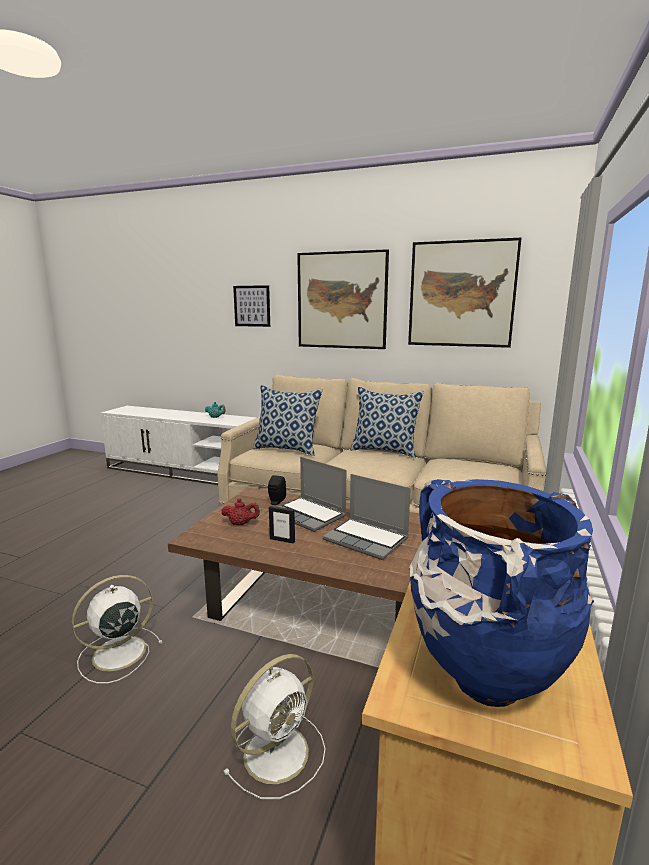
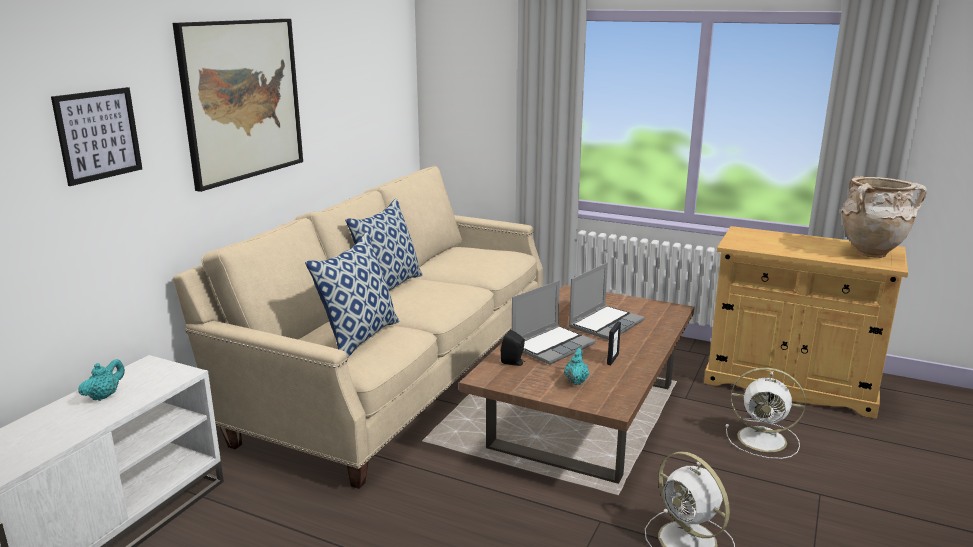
camera: 85 degrees left, 5 degrees up
red teapot [221,498,260,526] -> turquoise teapot [564,348,589,385]
white fan [223,654,326,799] -> white fan turned 150 degrees clockwise [726,368,806,459]
picture [408,237,522,348] -> none
blue vase [409,479,594,707] -> beige vase [841,176,927,258]

